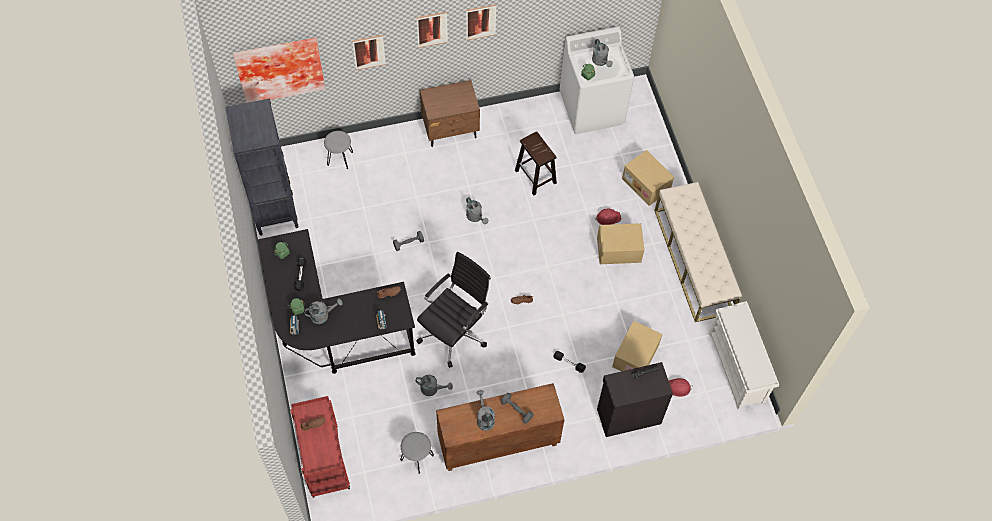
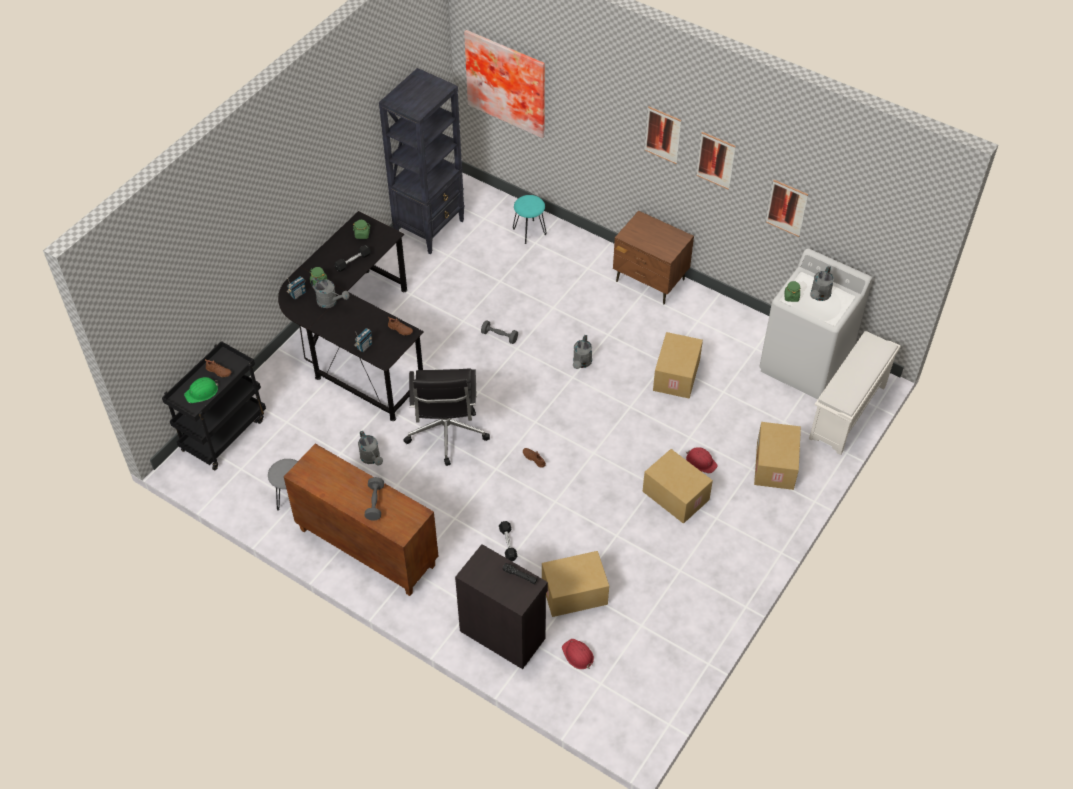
camera: 50 degrees right, 10 degrees down
red cart [290,396,350,498] -> black cart [162,341,266,470]
grey stool [324,131,353,169] -> turquoise stool [513,195,547,244]
picture [352,35,386,70] -> picture moved to [766,180,808,237]
black office chair [416,252,491,368] -> black office chair turned 90 degrees clockwise [403,369,490,466]
grey watering can [476,390,495,431] -> none
brown stool [515,131,557,196] -> cardboard box [653,332,703,399]
beige bench [654,182,742,322] -> none
white shoe rack [709,301,779,410] -> white shoe rack moved to [809,331,900,455]
none -> green hard hat [184,377,218,403]

